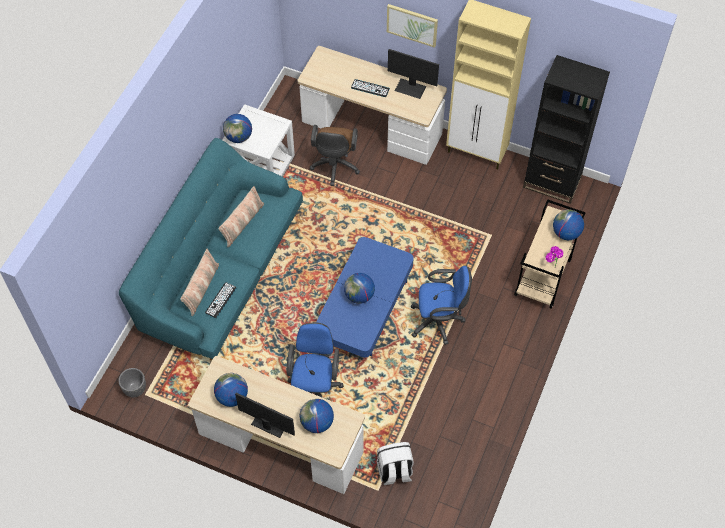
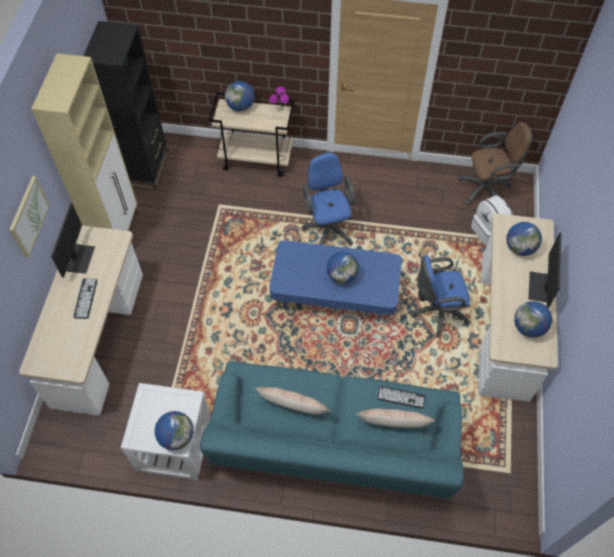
camera: 105 degrees left, 0 degrees up
grey planter [118,368,146,397] -> none
brown office chair [310,125,360,186] -> brown office chair moved to [458,122,532,205]

